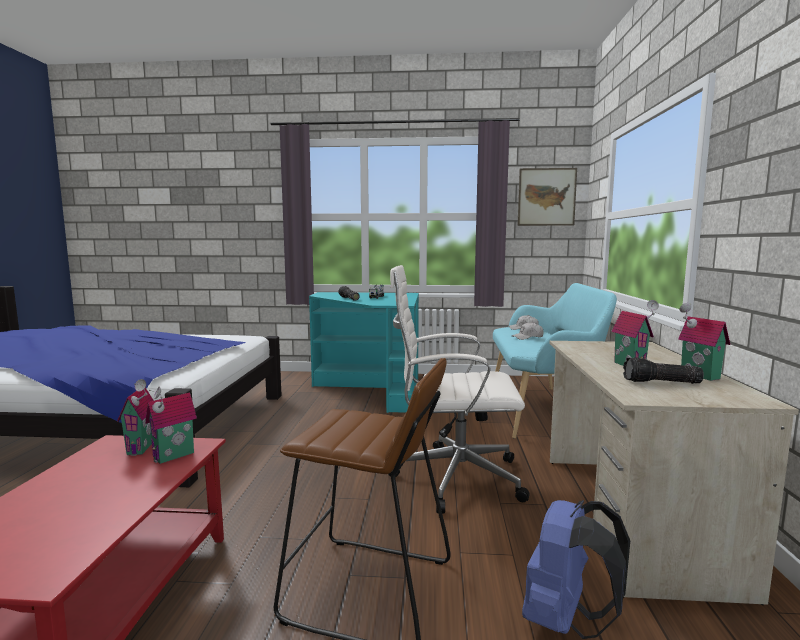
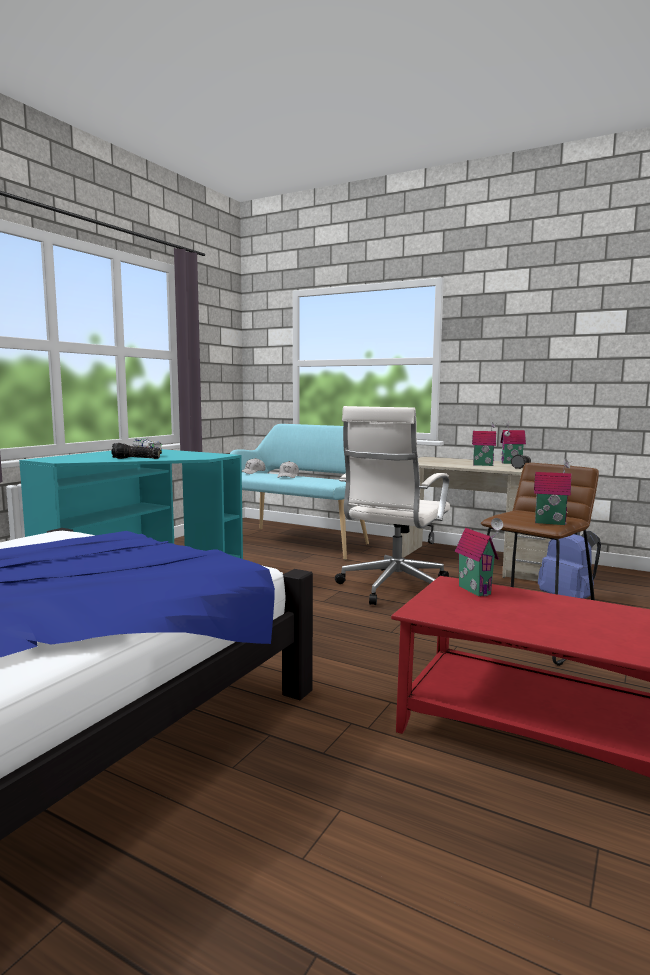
camera: 65 degrees left, 0 degrees up
toy house [117,379,154,456] -> toy house moved to [534,459,573,525]
picture [518,168,577,226] -> none

